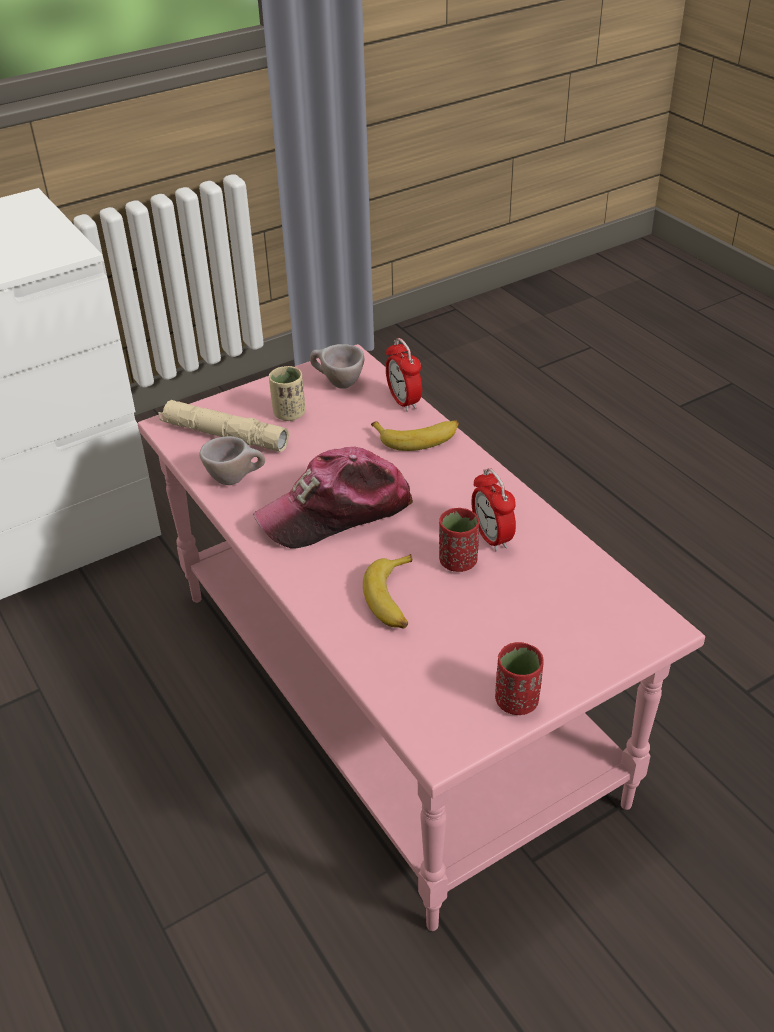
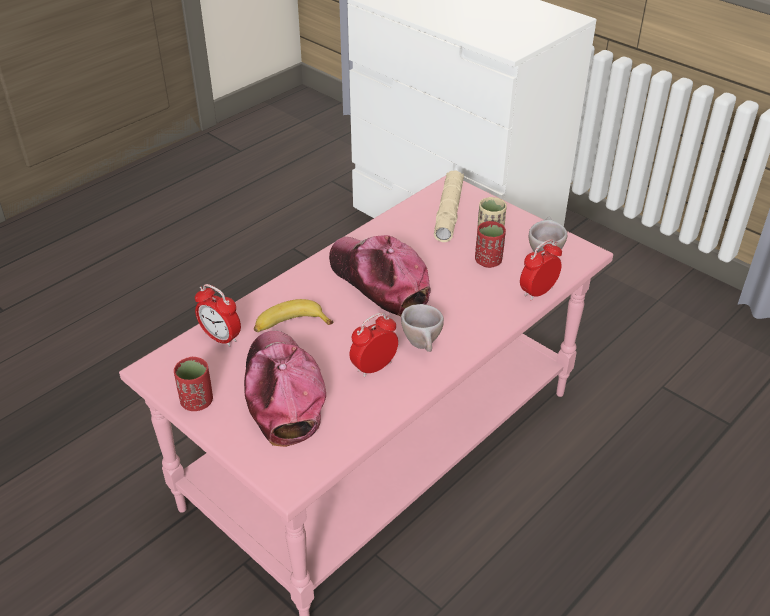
camera: 75 degrees right, 0 degrees up
beige cup [199,436,265,485] -> beige cup moved to [401,304,444,352]
banana [371,420,459,451] -> none
red cup [439,508,479,572] -> red cup moved to [475,221,506,268]
none -> alarm clock [195,284,241,347]
none -> cap [244,330,326,447]

